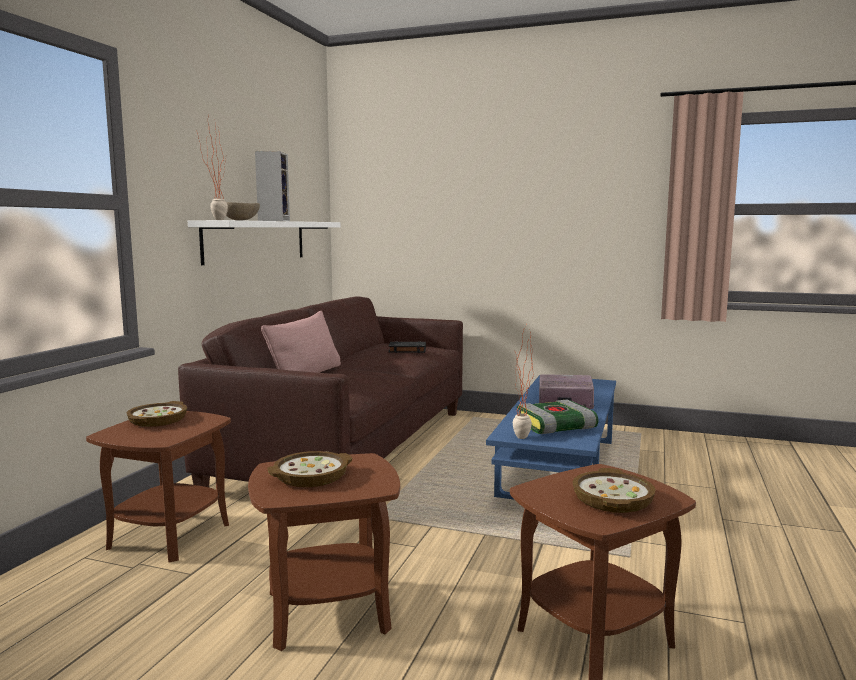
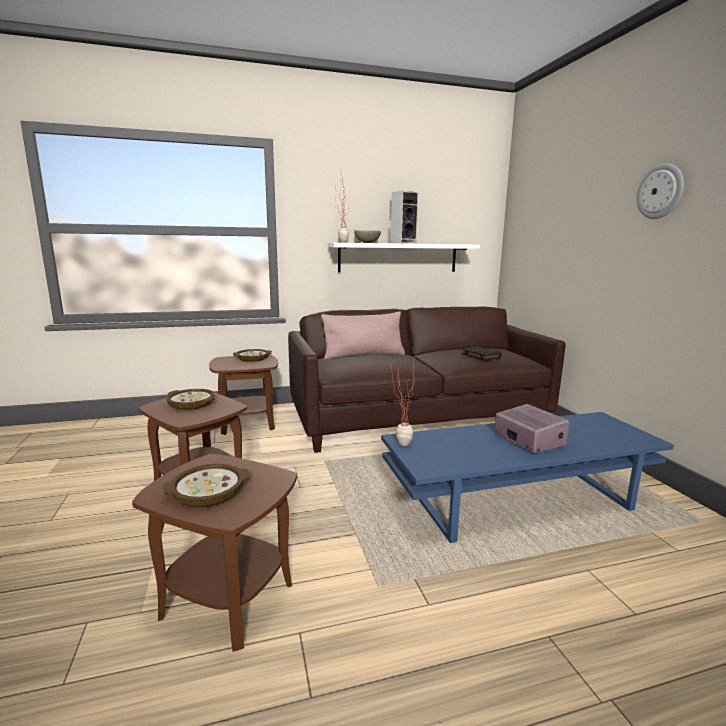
camera: 55 degrees right, 5 degrees up
book [517,400,598,434] -> none
none -> wall clock [637,163,684,219]

